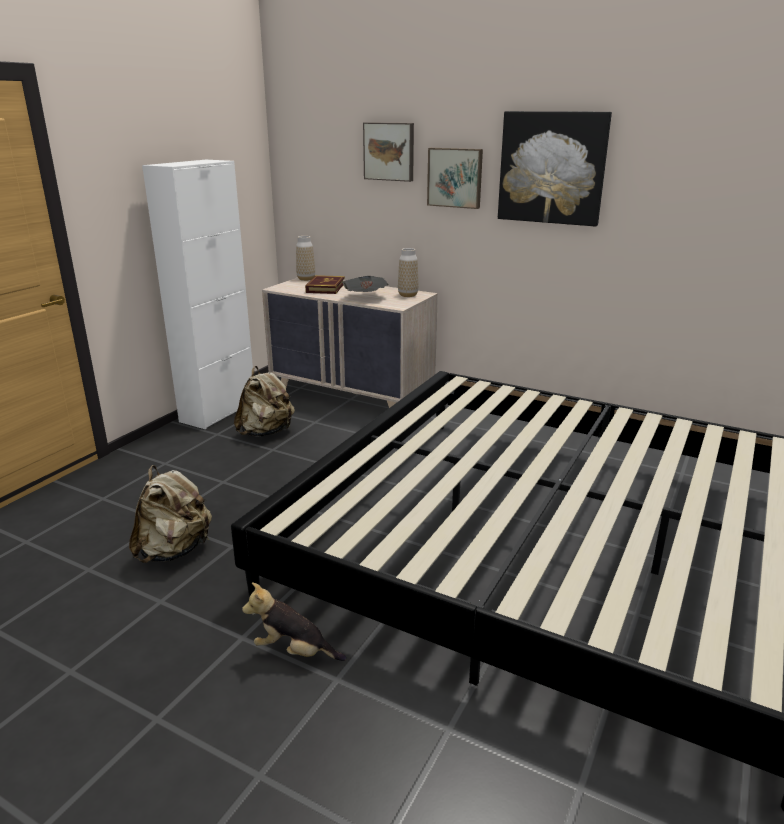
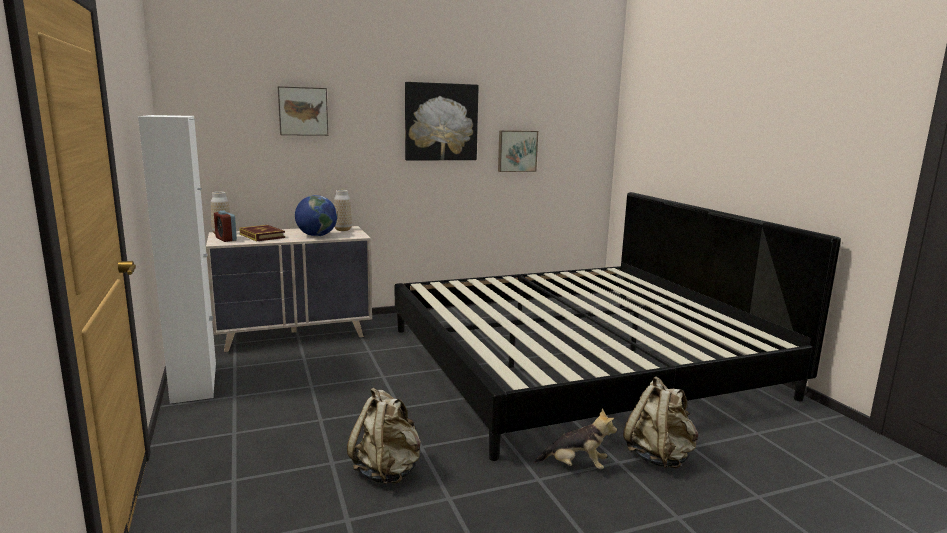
camera: 50 degrees left, 10 degrees down
beige backpack [234,366,295,437] -> beige backpack moved to [623,376,698,469]
plush toy [242,582,346,661] -> plush toy turned 135 degrees counterclockwise [534,409,617,469]
newspaper [342,276,389,292] -> globe [295,195,337,236]
picture [427,148,483,209] -> picture moved to [498,130,538,172]
none -> alarm clock [214,210,237,242]

